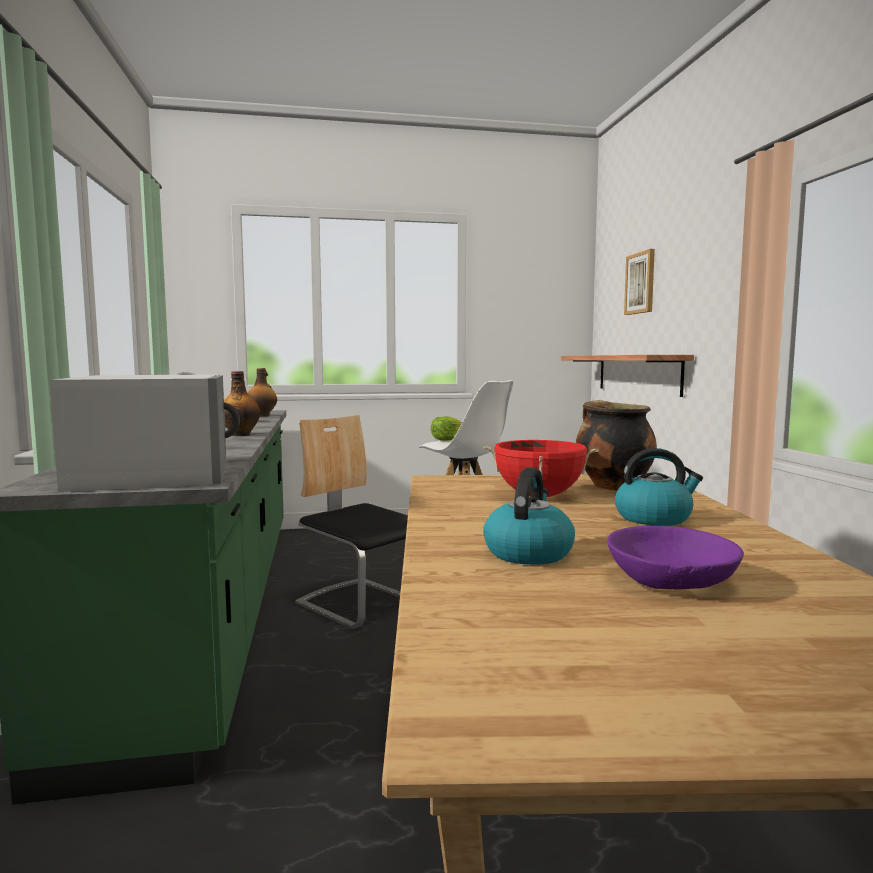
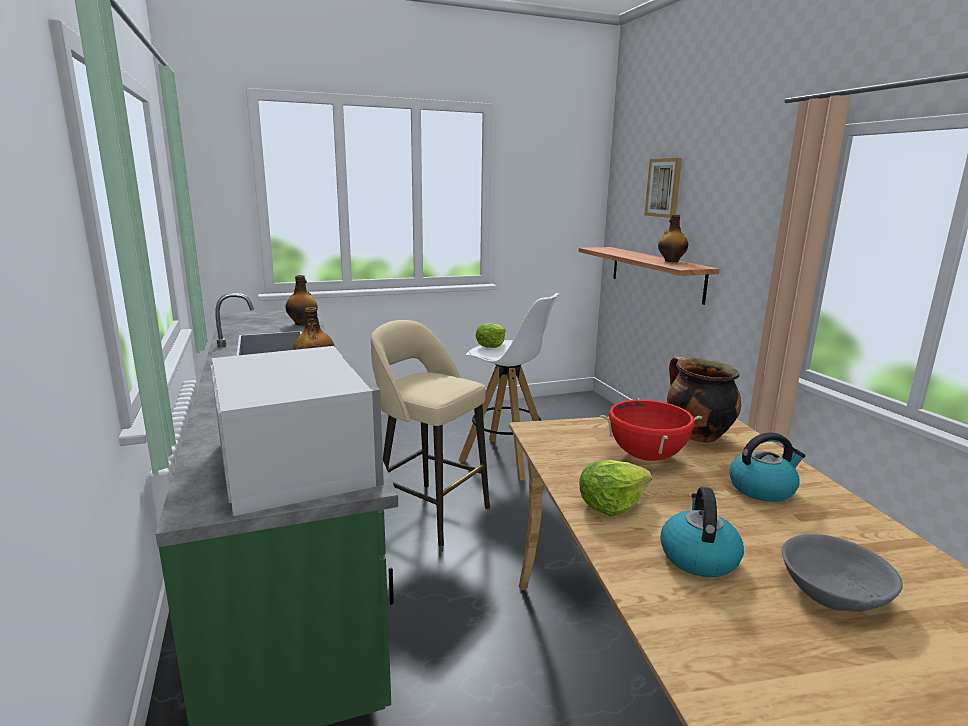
camera: 10 degrees left, 10 degrees up
chair [295,415,408,629] -> beige stool [371,320,490,547]
purple bowl [607,526,744,589] -> grey bowl [782,534,903,611]
none -> lettuce [579,460,652,516]
none -> bottle [658,214,688,262]

